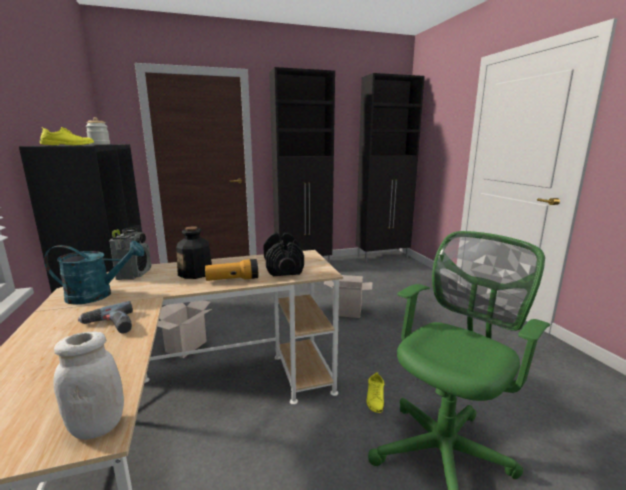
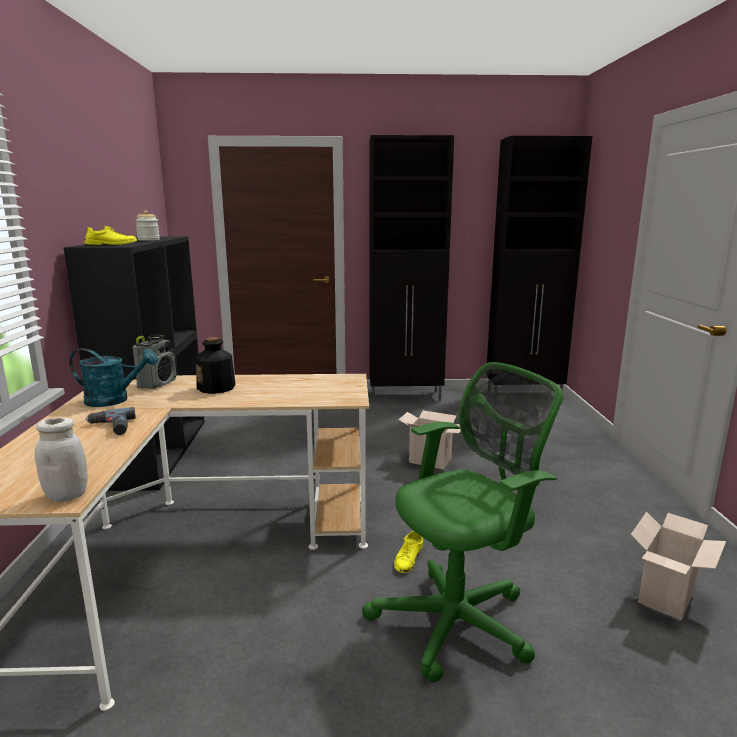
camera: 15 degrees right, 0 degrees up
cardboard box [157,300,212,358] -> cardboard box moved to [630,512,726,620]
flashlight [205,259,258,281] -> none
black dumbbell [263,232,304,276] -> none

